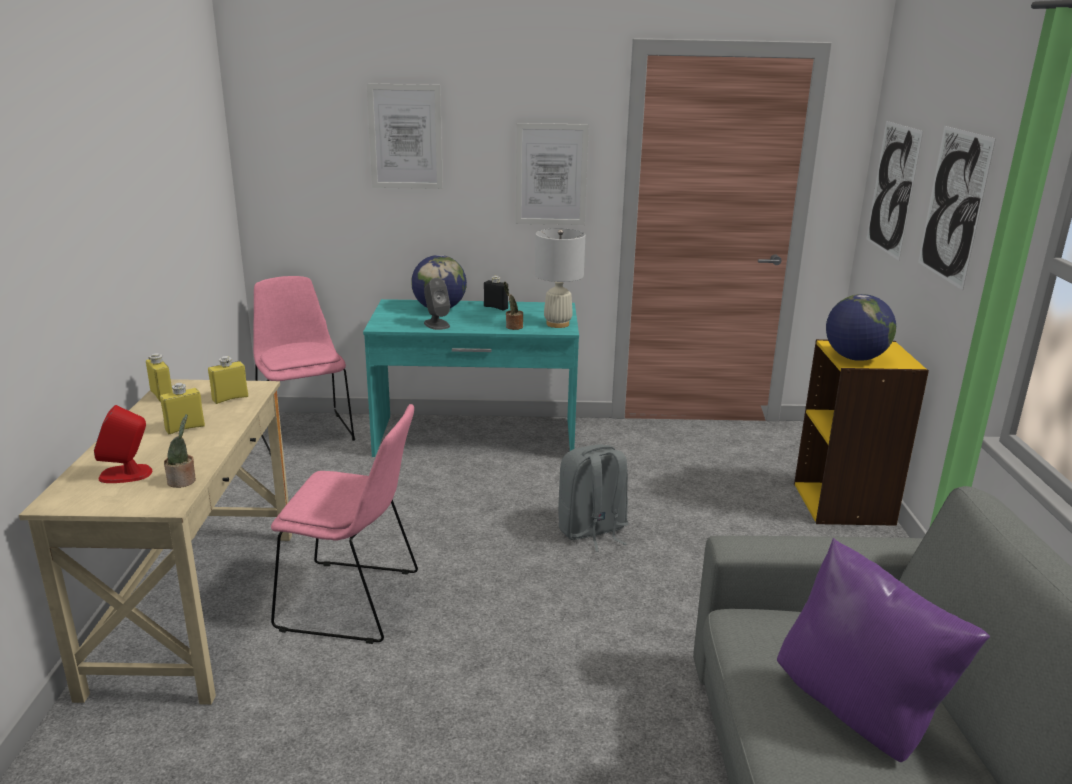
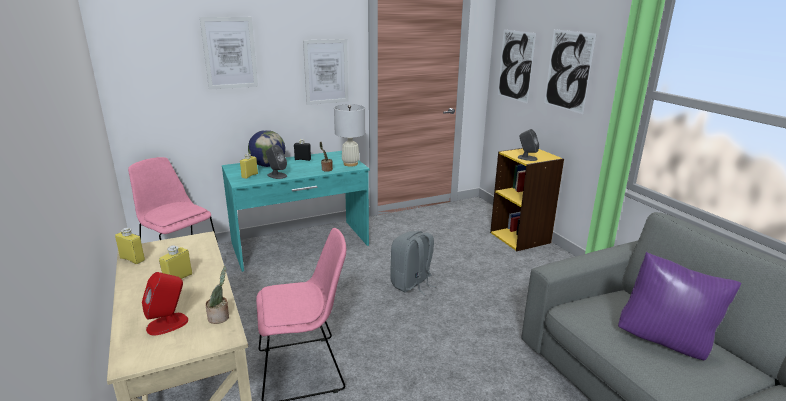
camera: 25 degrees left, 0 degrees up
yellow bottle [208,356,248,404] -> yellow bottle moved to [240,153,258,179]
globe [826,294,896,361] -> grey speaker [517,129,539,161]

